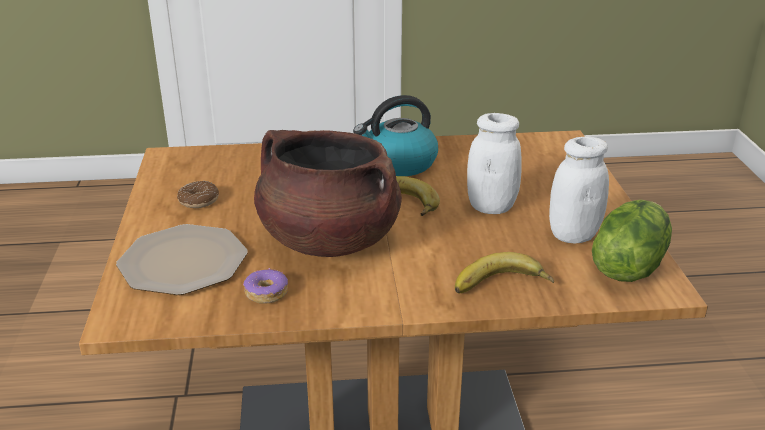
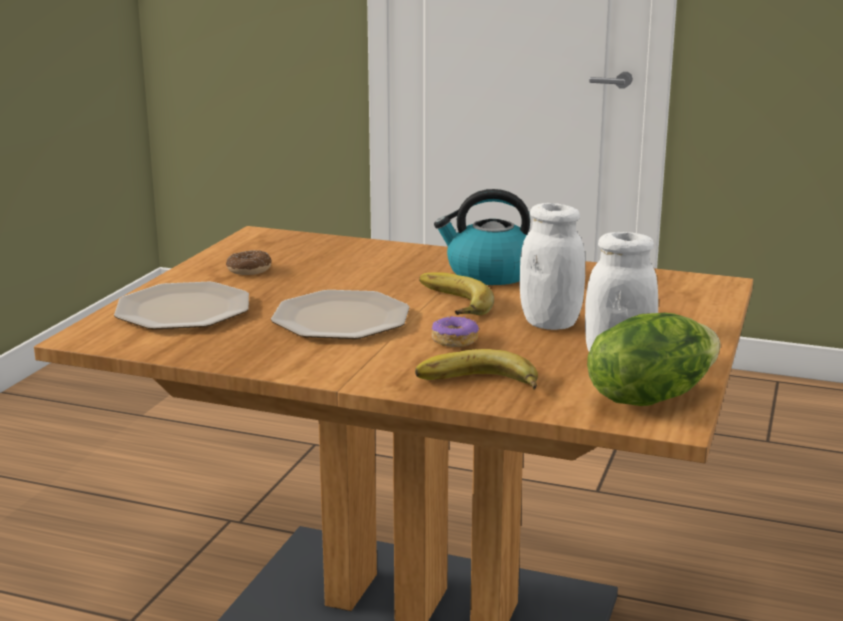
camera: 25 degrees right, 10 degrees down
donut [243,268,288,303] -> donut moved to [431,316,479,347]
brown cooking pot [254,130,402,257] -> plate [271,290,410,339]

